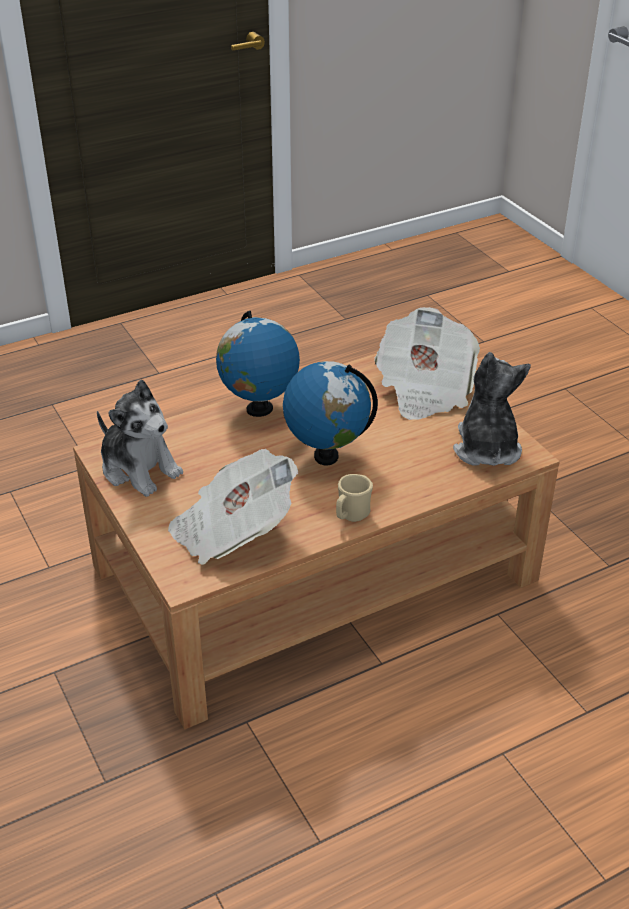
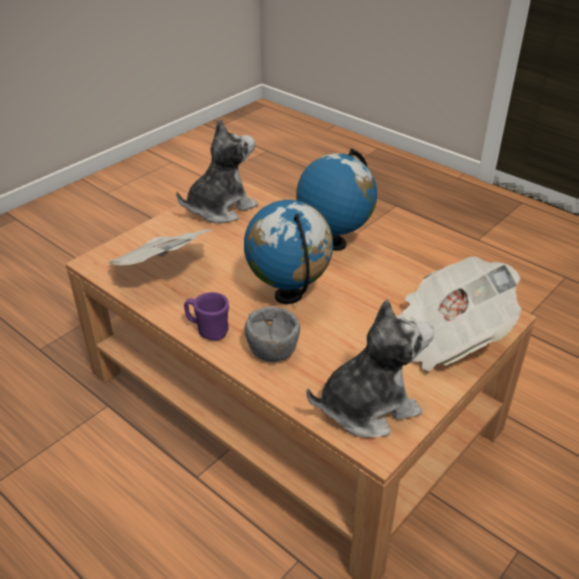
camera: 70 degrees right, 0 degrees up
plush toy [97,379,183,497] -> plush toy turned 150 degrees counterclockwise [176,119,258,223]
beige mug [336,474,373,522] -> purple mug [184,292,229,340]
none -> grey bowl [245,306,300,362]

